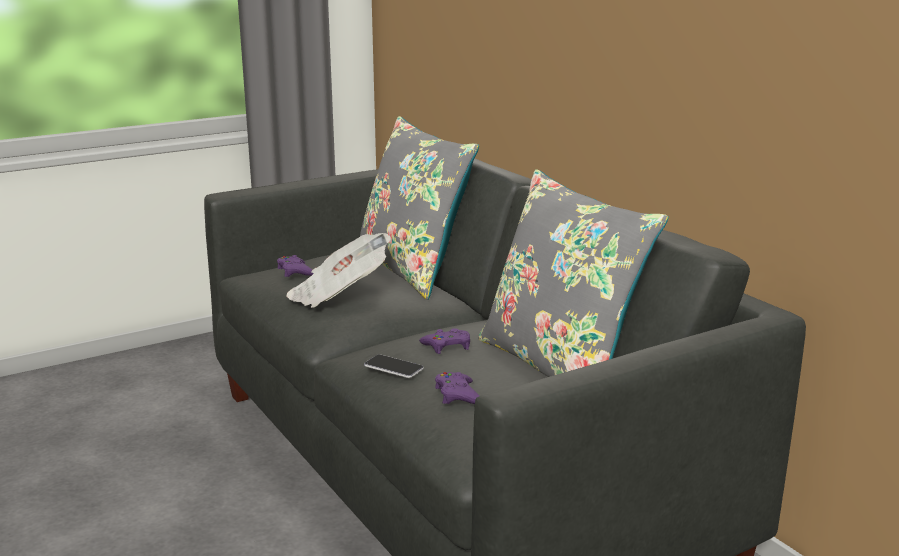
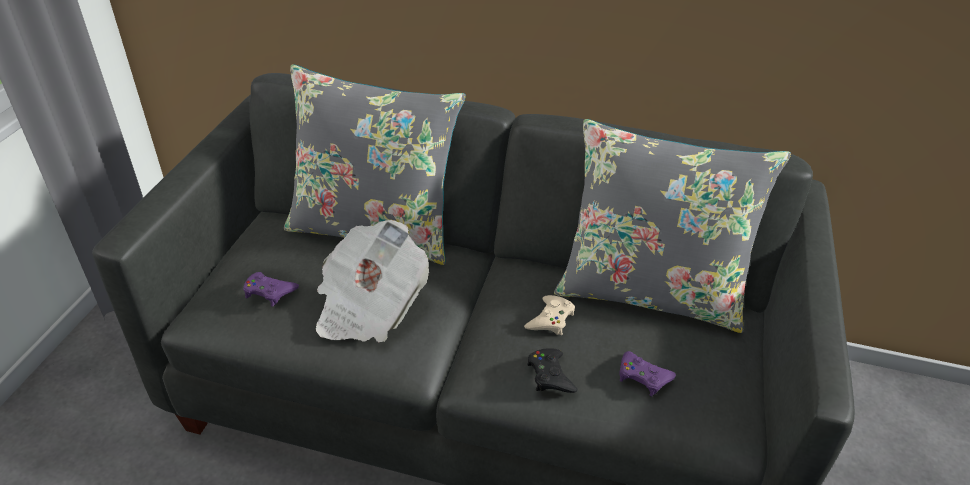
camera: 45 degrees left, 20 degrees up
phone [364,354,424,378] -> black game controller [527,348,578,393]
purple game controller [419,328,470,354] -> beige game controller [524,295,575,335]

